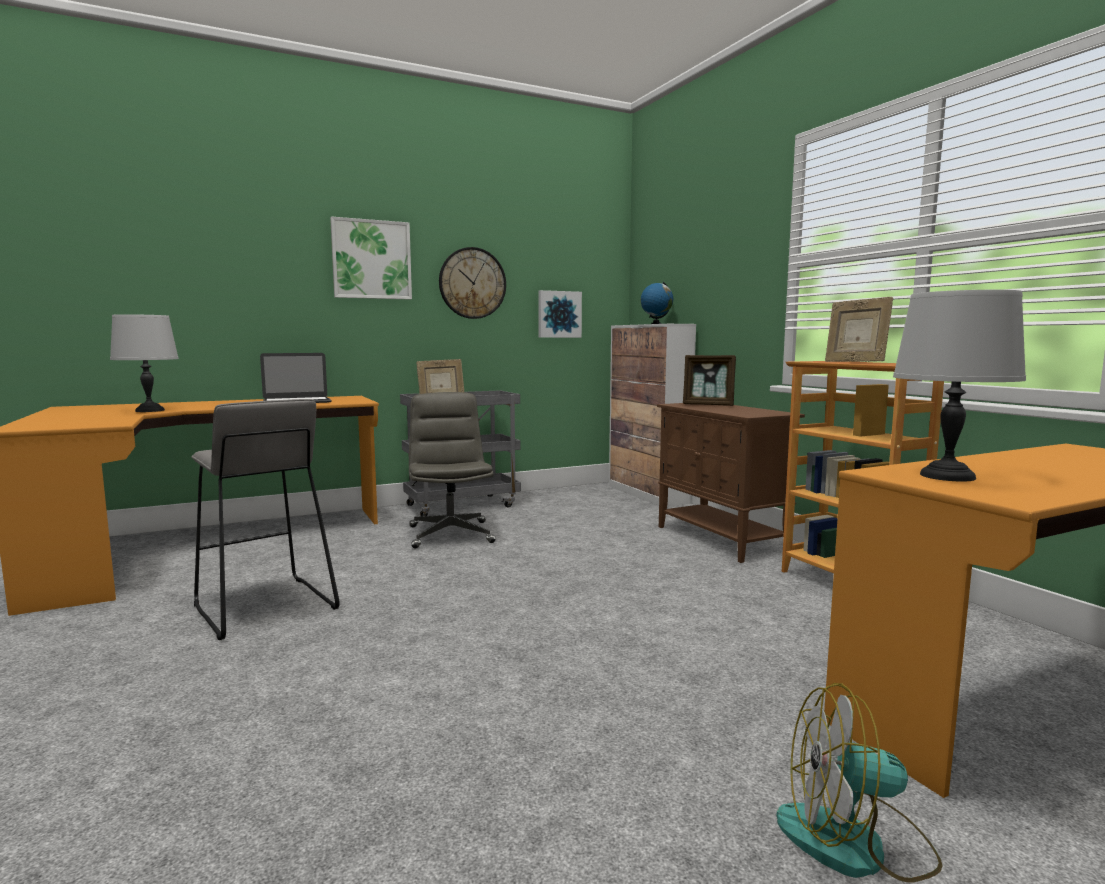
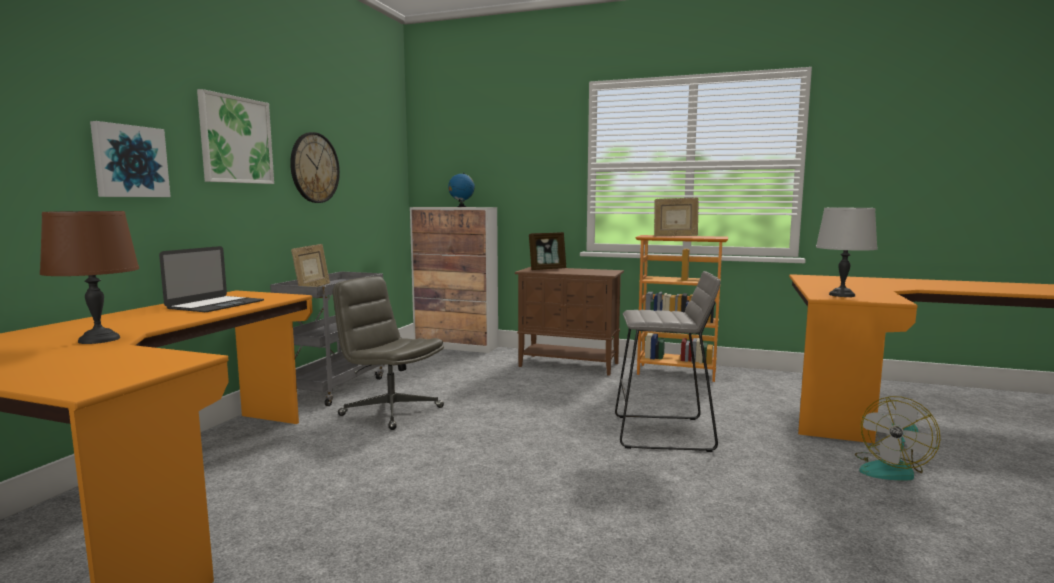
camera: 45 degrees left, 0 degrees up
grey table lamp [110,314,179,412] -> brown table lamp [40,211,139,344]
grey stool [191,399,340,640] -> grey stool moved to [615,271,720,452]
picture [538,290,582,338] -> picture moved to [90,121,171,197]

